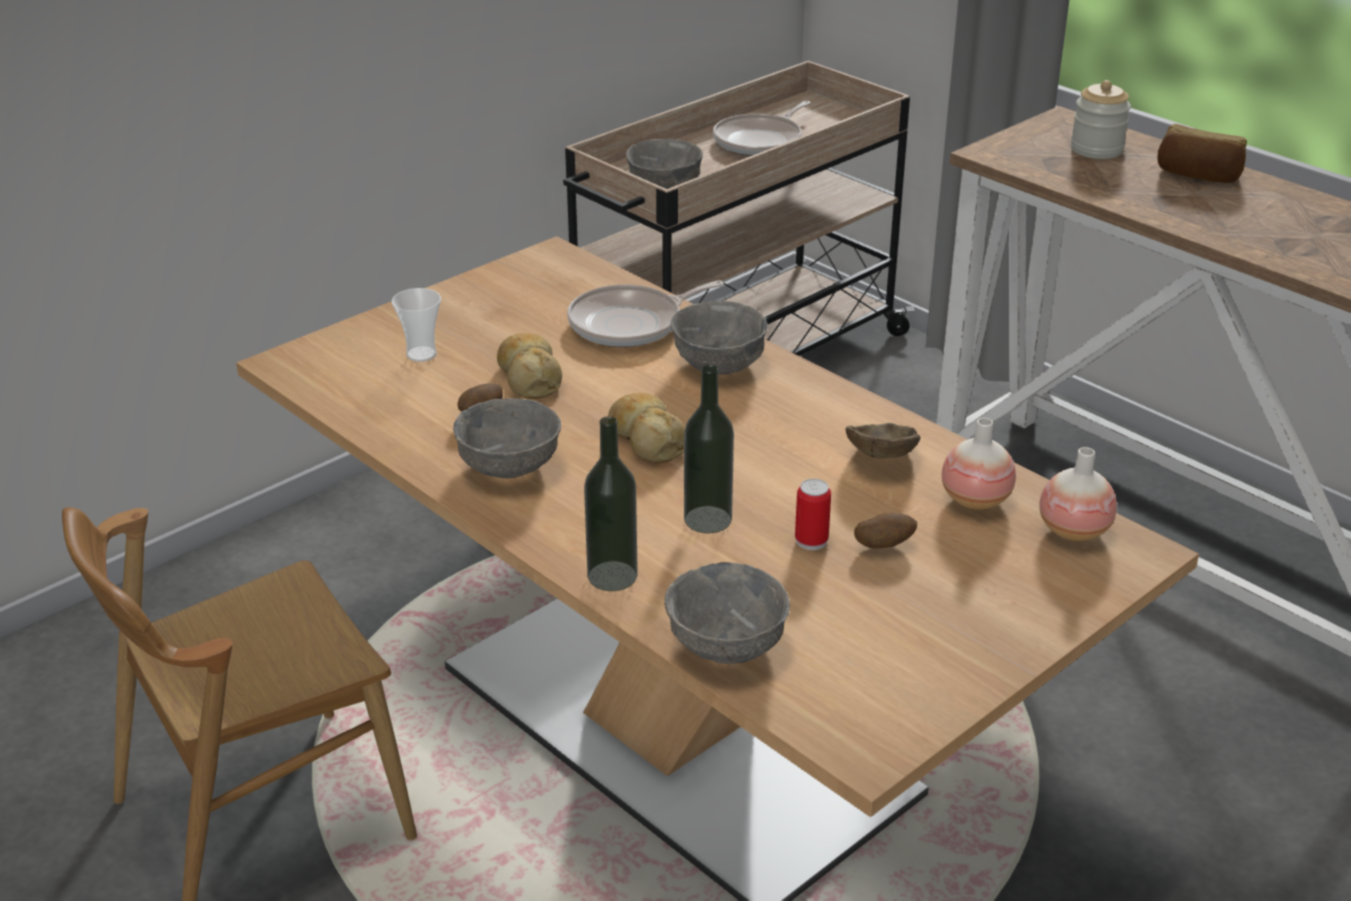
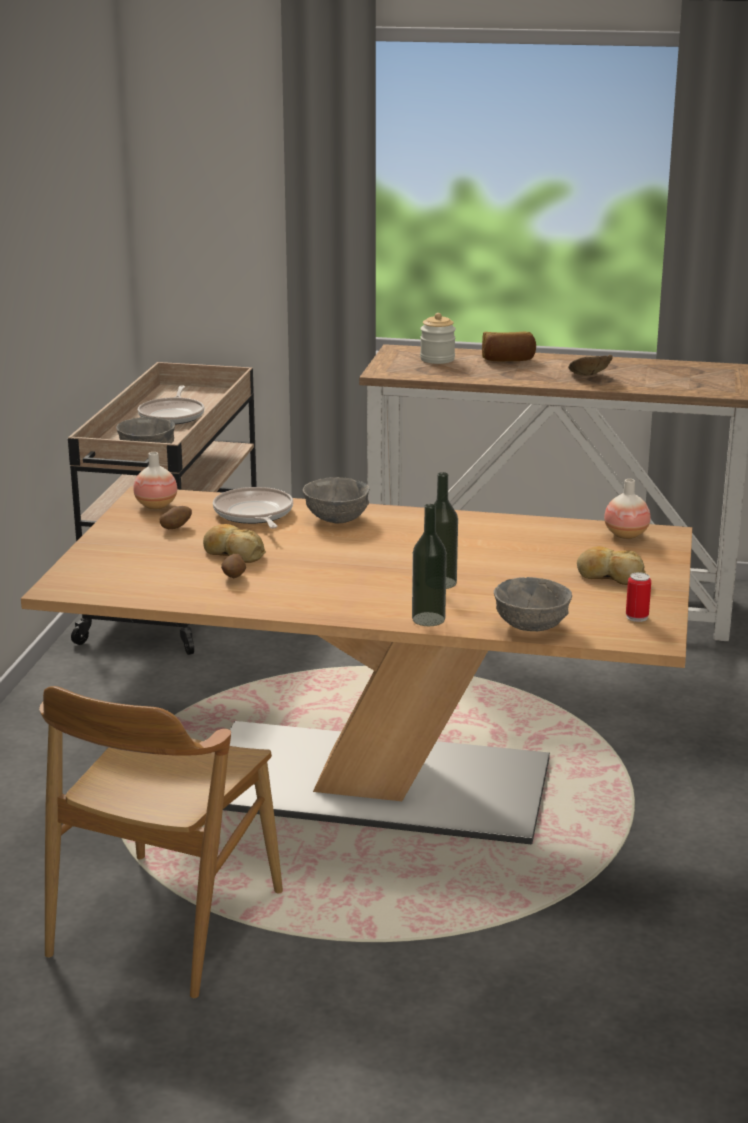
camera: 35 degrees left, 10 degrees down
cup [392,288,441,362] -> none
grey bowl [453,398,561,479] -> none
frying pan [567,280,724,347] -> frying pan turned 135 degrees clockwise [213,487,293,528]
bread [608,393,685,463] -> bread moved to [577,546,646,585]
can [795,479,831,550] -> can moved to [626,572,651,622]
brown bowl [846,423,921,458] -> brown bowl moved to [568,355,613,376]
potato [854,513,917,549] -> potato moved to [159,506,192,529]
vase [942,418,1016,510] -> vase moved to [133,452,177,509]

